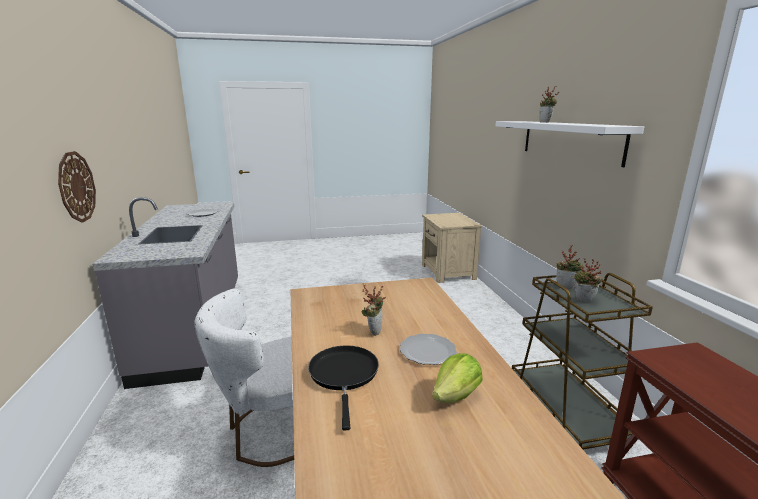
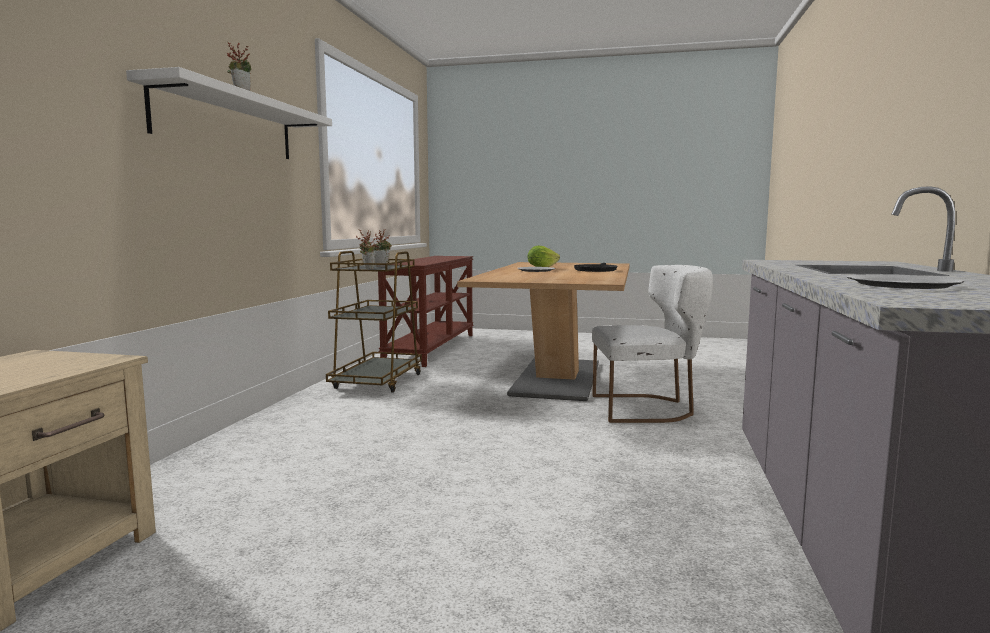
camera: 155 degrees left, 10 degrees down
wall clock [58,151,96,223] -> none
potted plant [362,283,386,336] -> none

